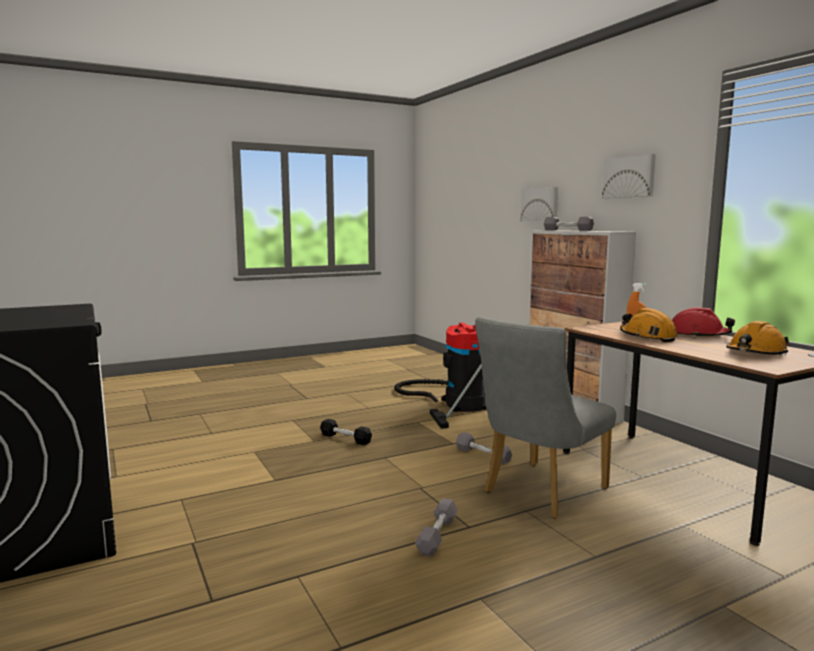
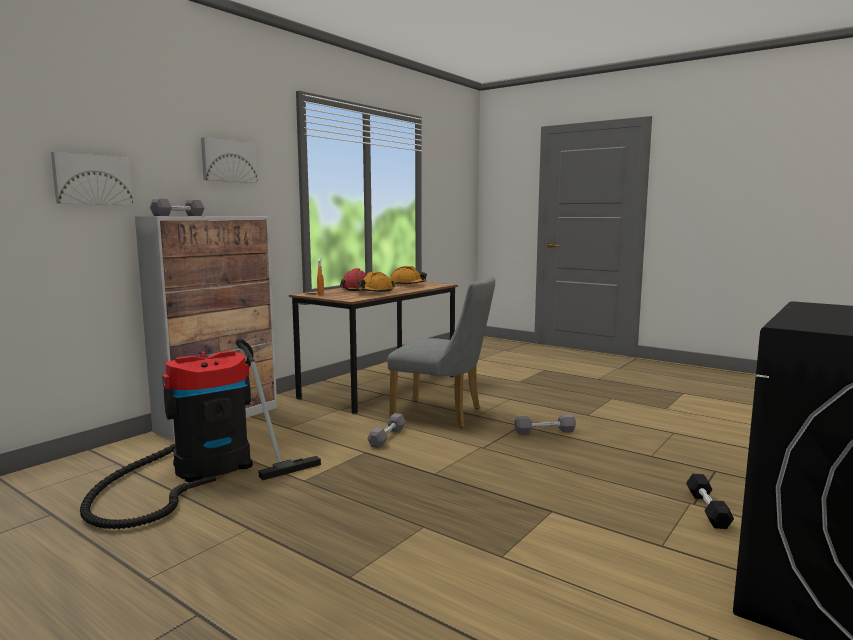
camera: 115 degrees left, 0 degrees up
black dumbbell [320,419,372,445] -> black dumbbell moved to [686,474,734,529]

